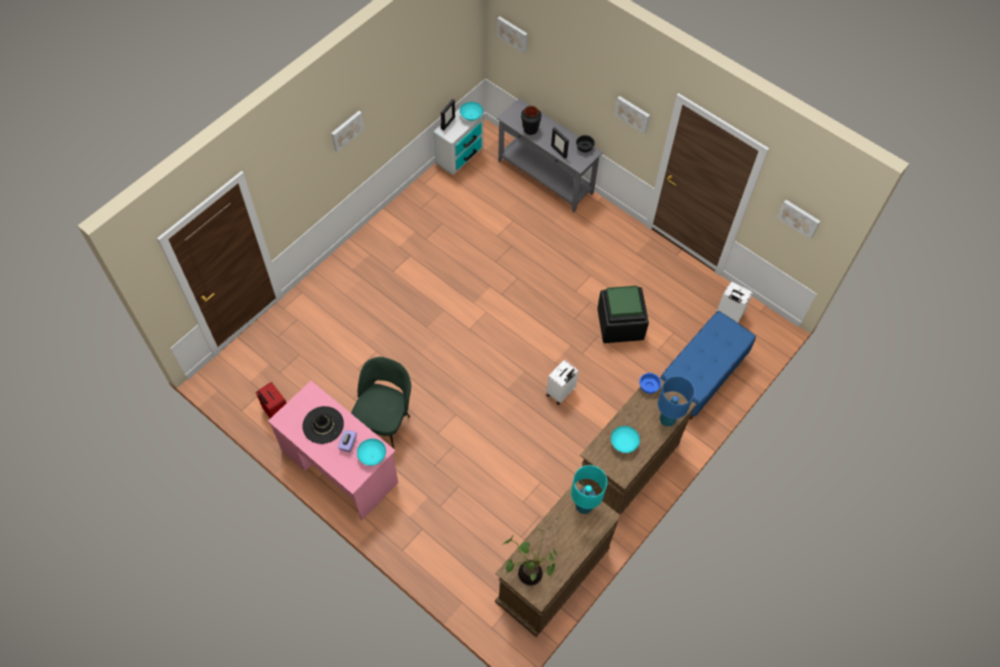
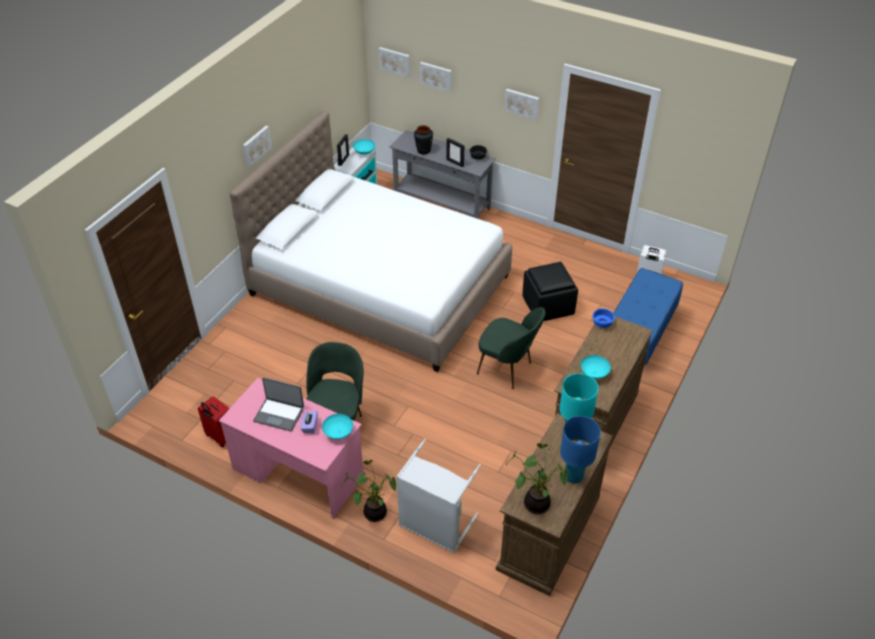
camera: 10 degrees left, 15 degrees down
black hat [302,406,344,444] -> laptop [253,377,304,432]
white suitcase [546,360,579,405] -> green chair [477,307,545,389]
green tray [606,286,642,317] -> none
blue table lamp [658,376,695,426] -> blue table lamp moved to [560,416,601,484]
picture [777,200,820,239] -> picture moved to [420,62,452,92]
none -> white bed [229,110,512,372]
none -> potted plant [341,460,397,522]
none -> grey laundry basket [396,439,481,553]

